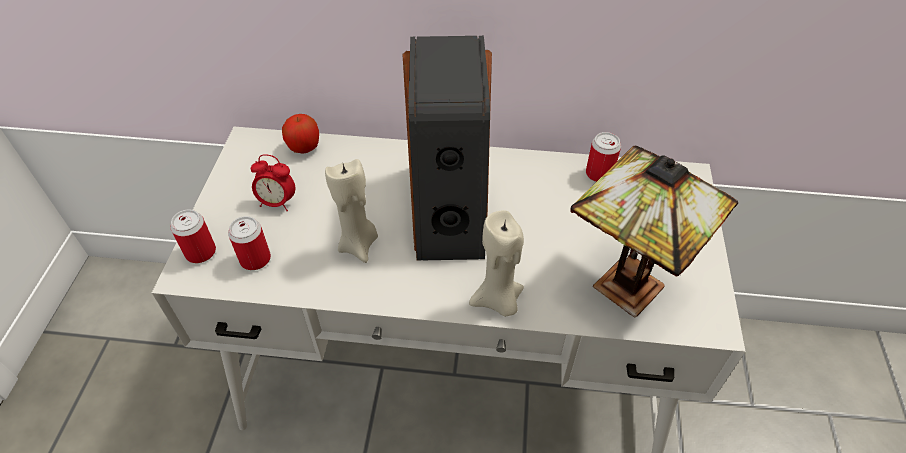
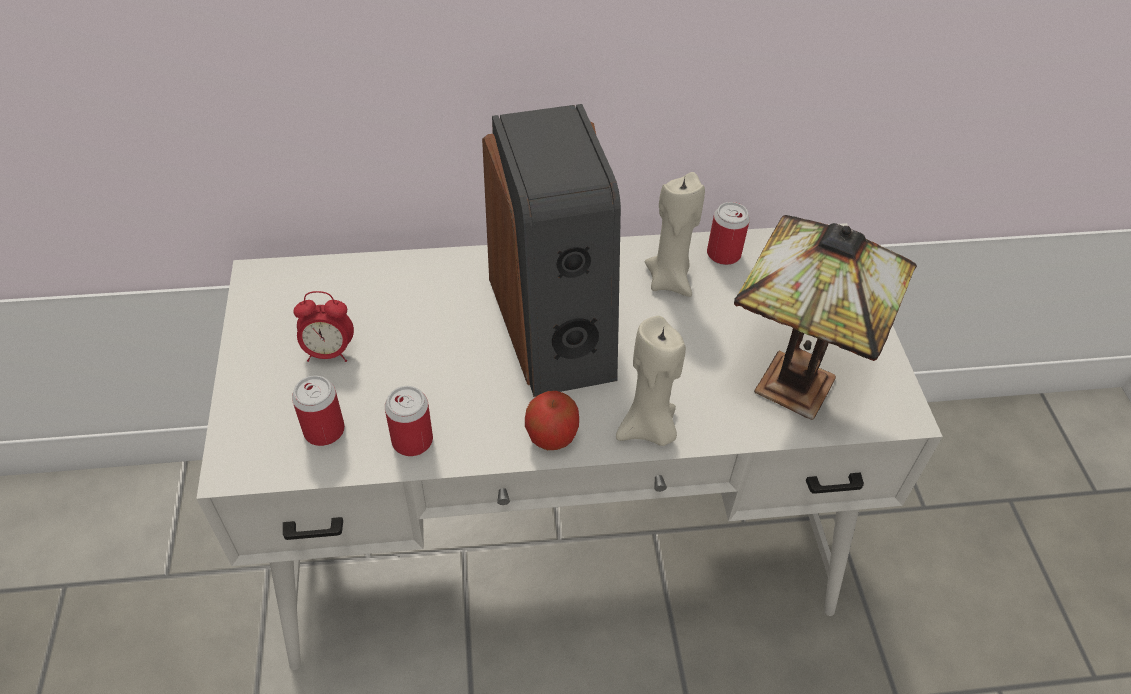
camera: 15 degrees left, 0 degrees up
can [170,209,216,263] -> can moved to [385,386,433,456]
apple [282,114,319,154] -> apple moved to [525,391,579,450]
beige candle [325,159,378,263] -> beige candle moved to [645,172,705,297]

